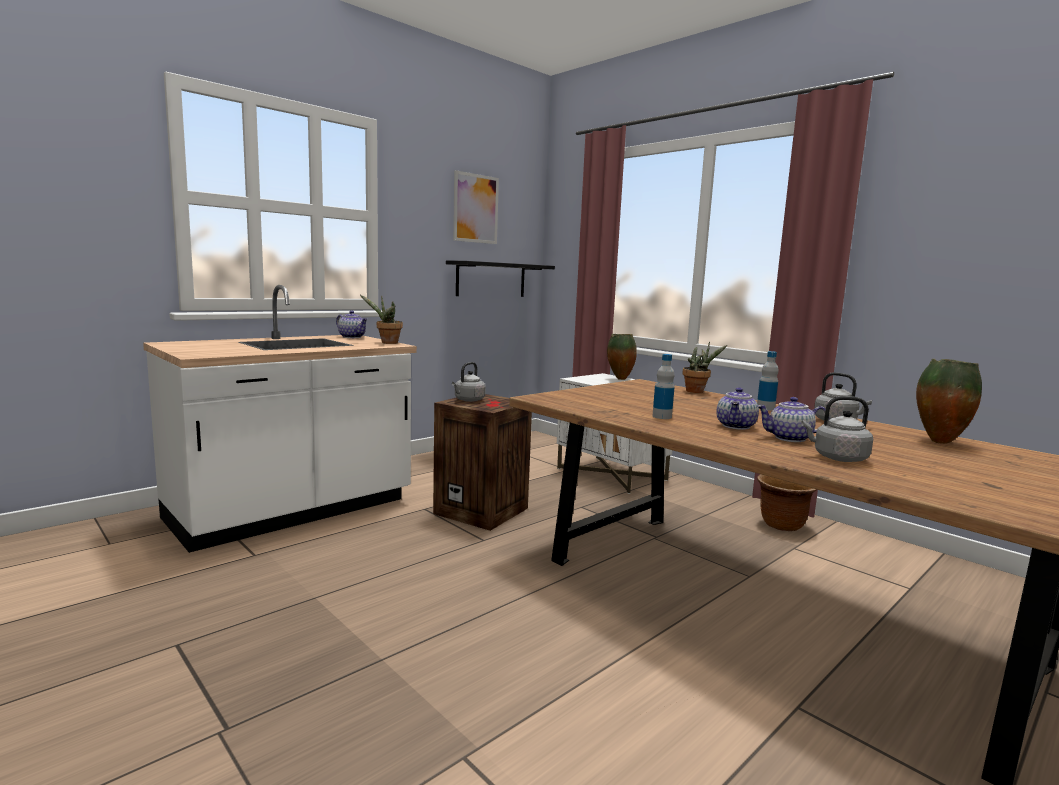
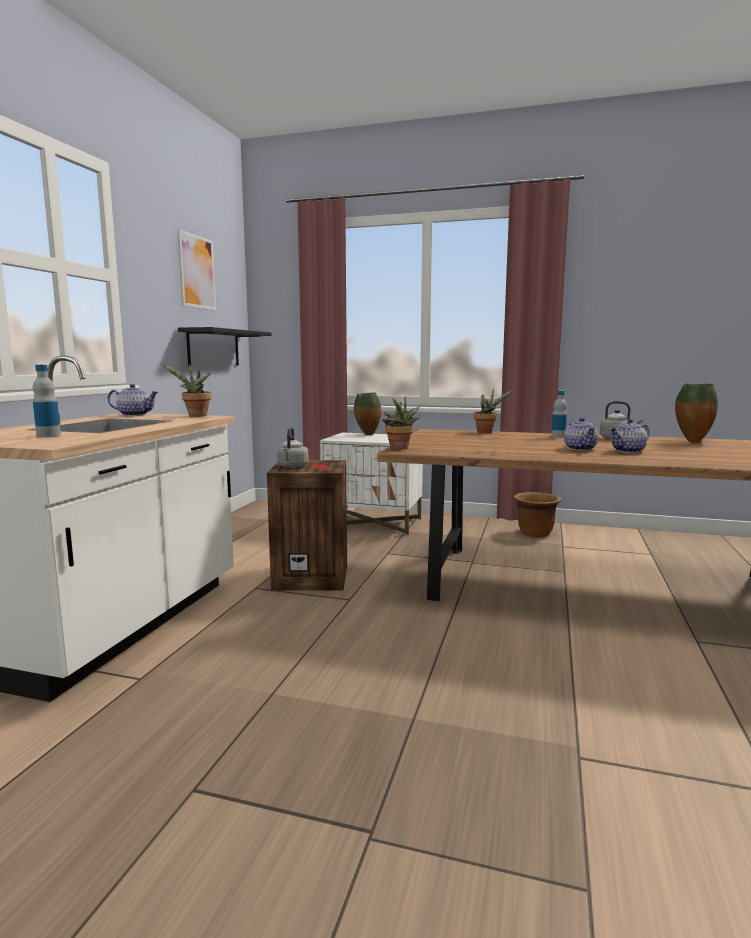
camera: 30 degrees left, 0 degrees up
bottle [653,354,675,419] -> bottle moved to [32,365,61,438]
grey kettle [801,396,873,462] -> none
none -> potted plant [382,396,420,450]

